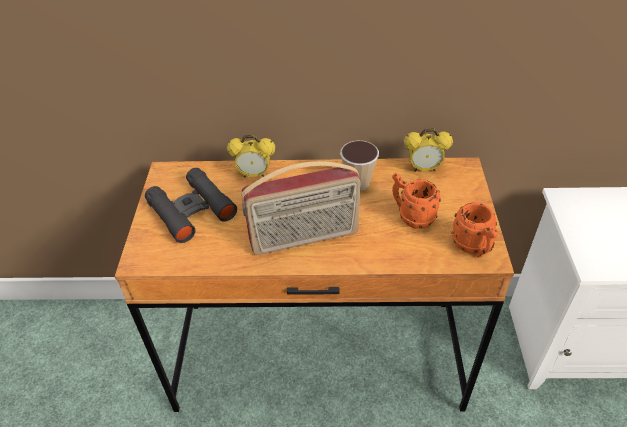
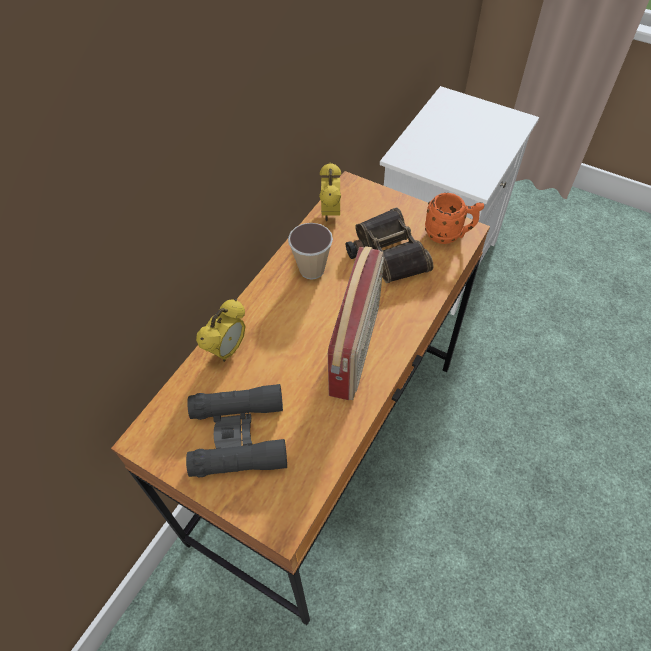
camera: 60 degrees left, 10 degrees up
orange mug [392,173,441,229] -> binoculars [346,207,434,283]
alarm clock [404,128,453,172] -> alarm clock turned 150 degrees clockwise [319,162,341,221]

